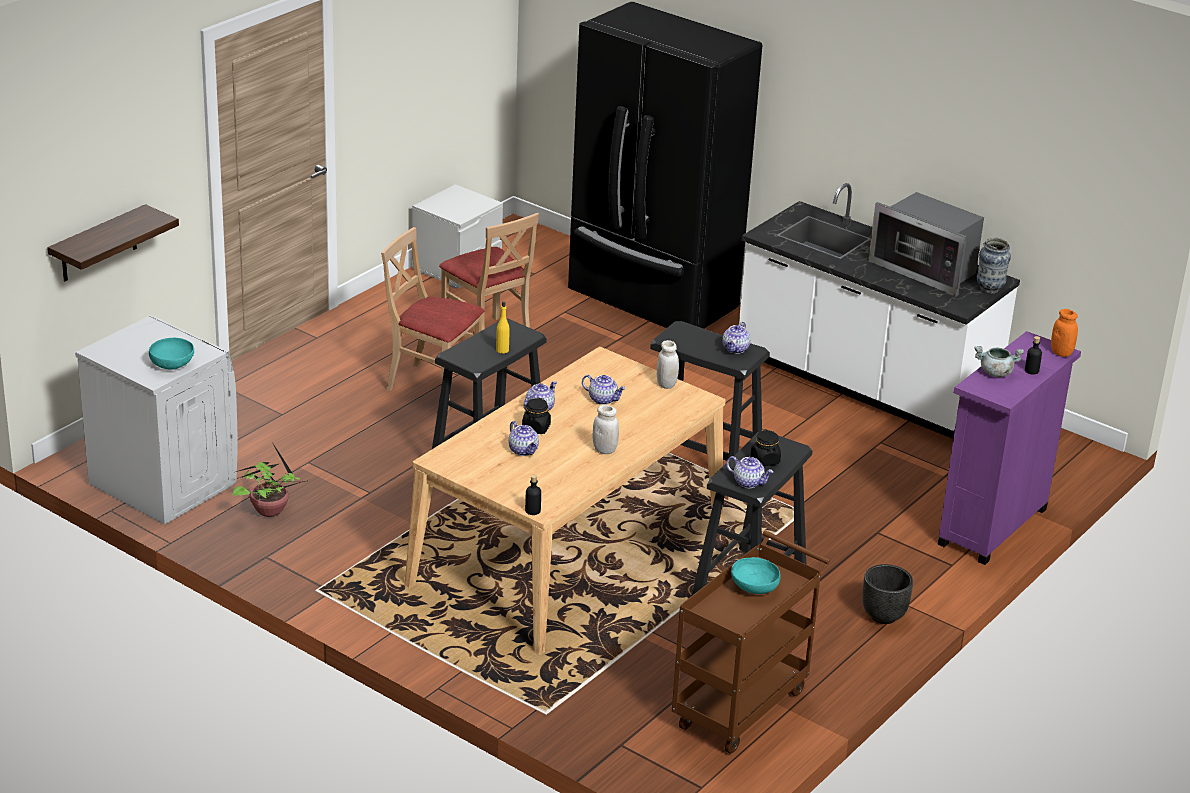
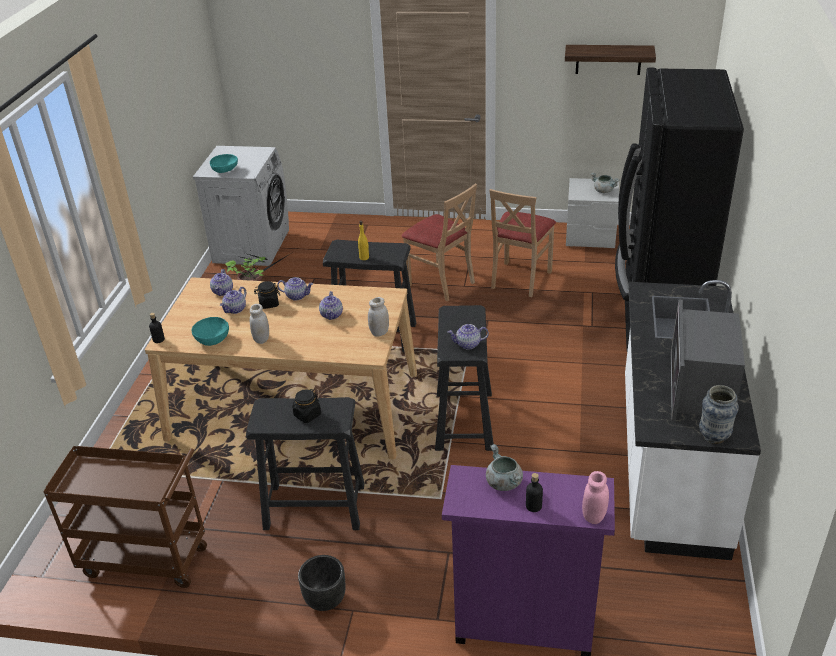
camera: 65 degrees right, 5 degrees up
shelf [47,204,179,281] -> shelf moved to [565,45,656,75]
beige chair [381,227,484,410] -> beige chair turned 135 degrees clockwise [401,183,477,301]
teapot [726,456,773,488] -> teapot moved to [210,269,233,296]
turquoise bowl [731,557,780,594] -> turquoise bowl moved to [192,317,229,346]
orange jar [1051,309,1078,357] -> pink jar [582,471,609,524]
none -> grey cooking pot [591,173,620,193]

